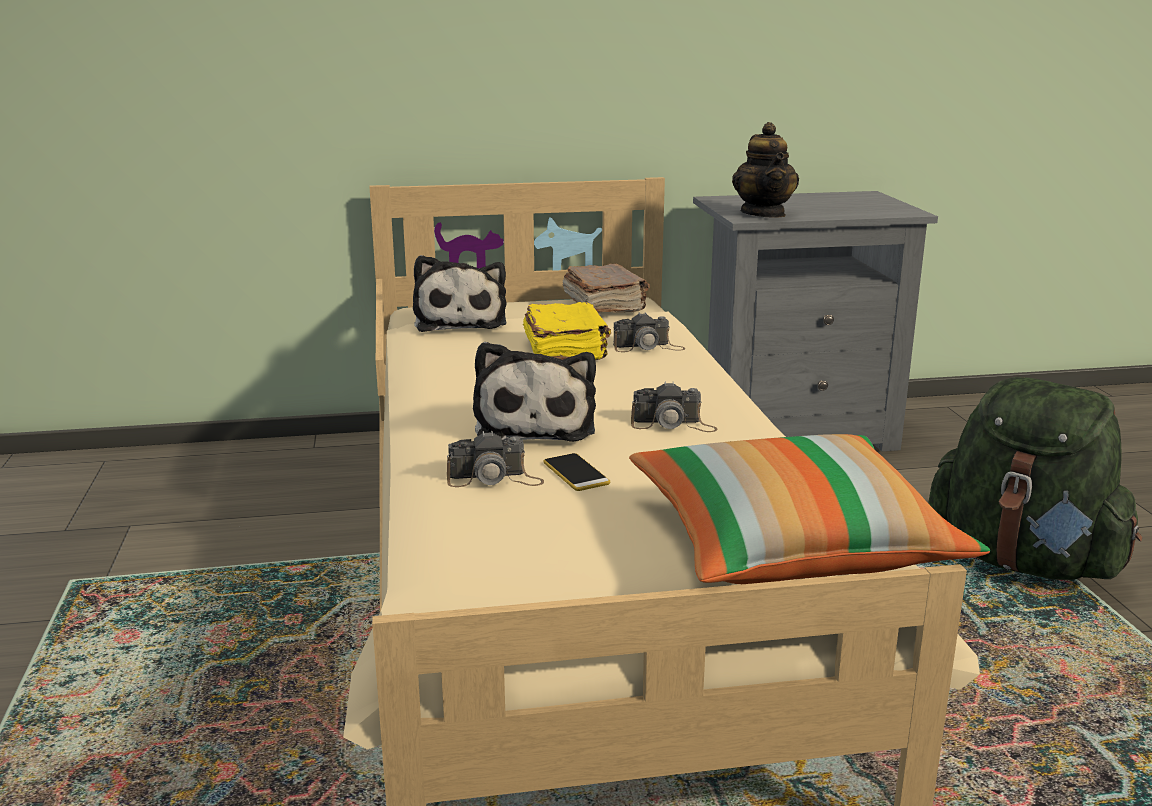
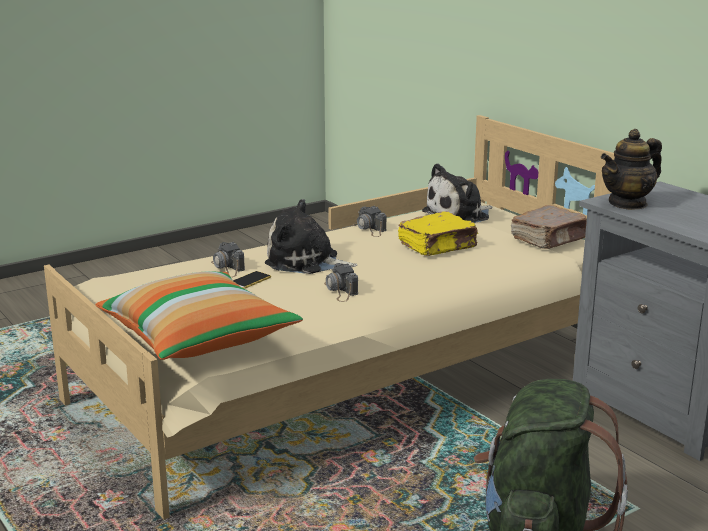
camera: 65 degrees right, 0 degrees up
plush toy [473,342,596,442] -> plush toy turned 45 degrees clockwise [265,199,358,274]
camera [613,312,685,352] -> camera moved to [353,206,387,237]

